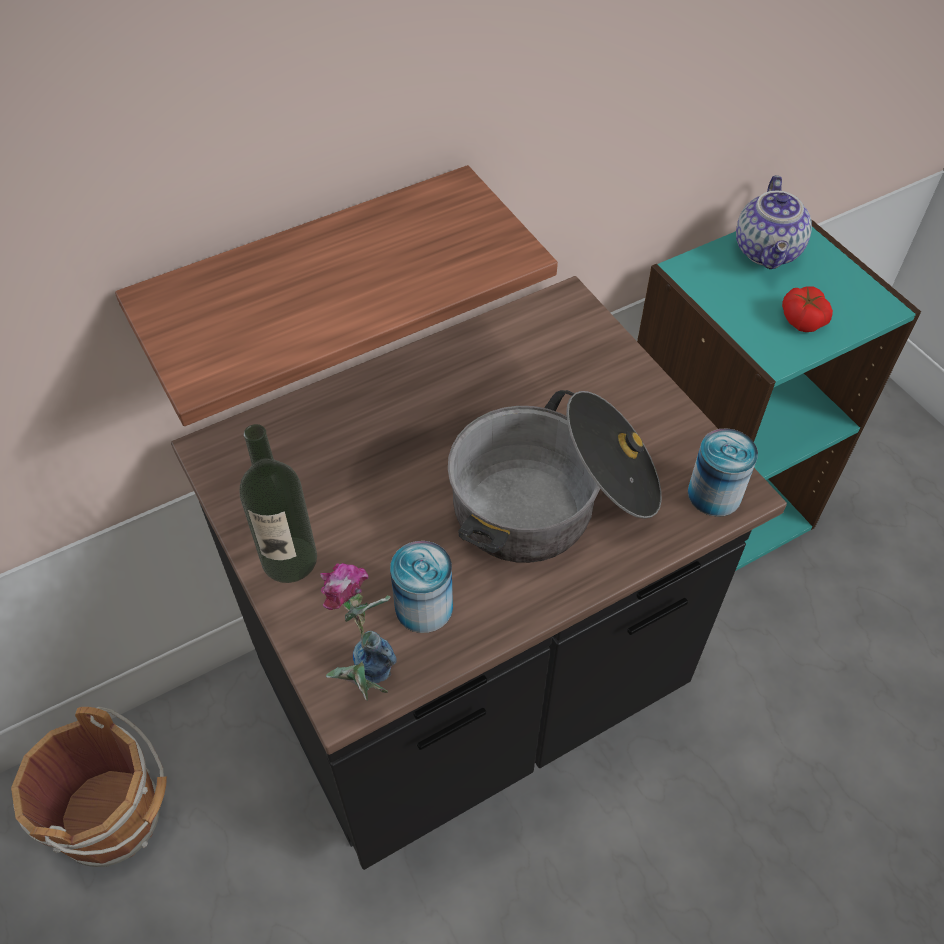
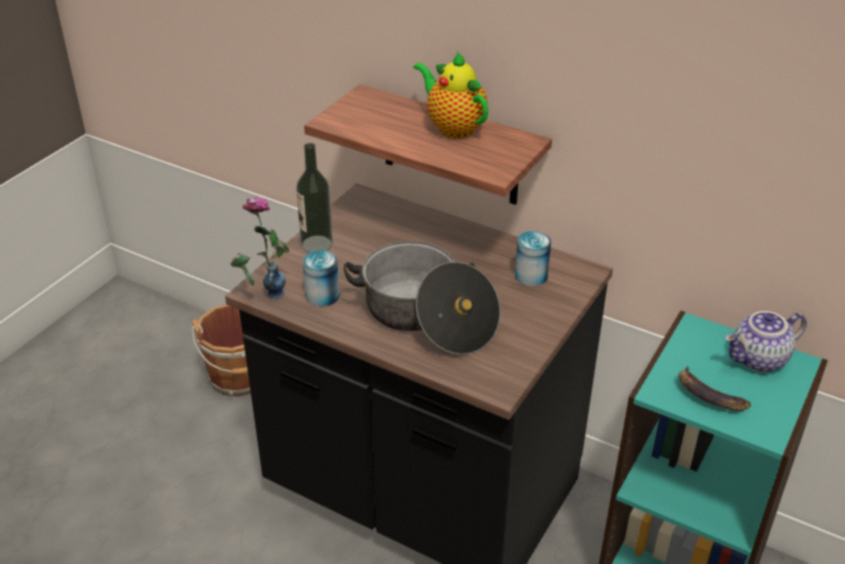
camera: 60 degrees right, 15 degrees down
can [688,428,758,517] -> can moved to [515,231,551,286]
tomato [782,286,833,332] -> banana [678,366,751,411]
none -> teapot [413,50,488,138]

